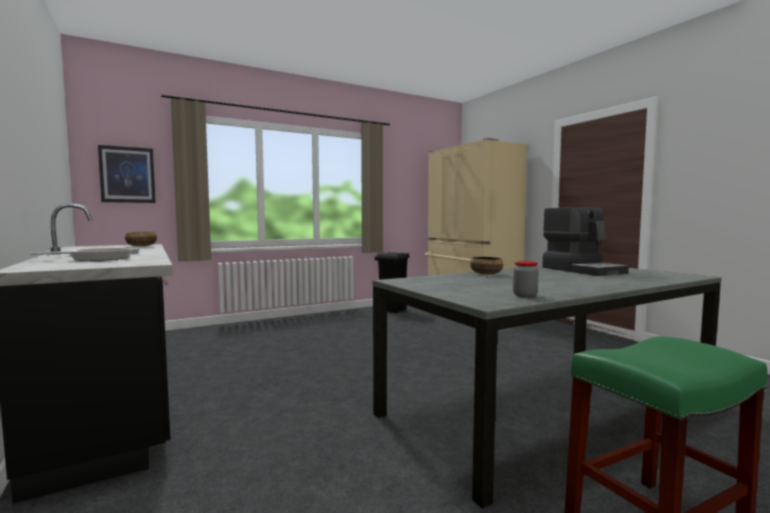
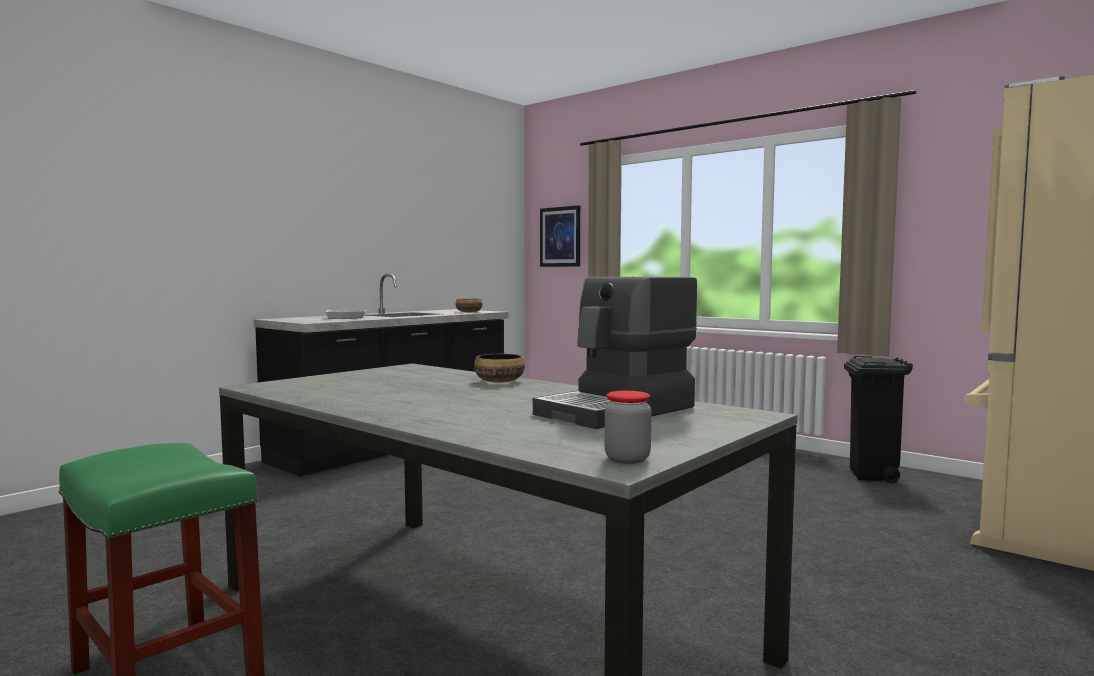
camera: 70 degrees right, 0 degrees up
jar [513,261,539,298] -> jar moved to [605,391,651,464]

